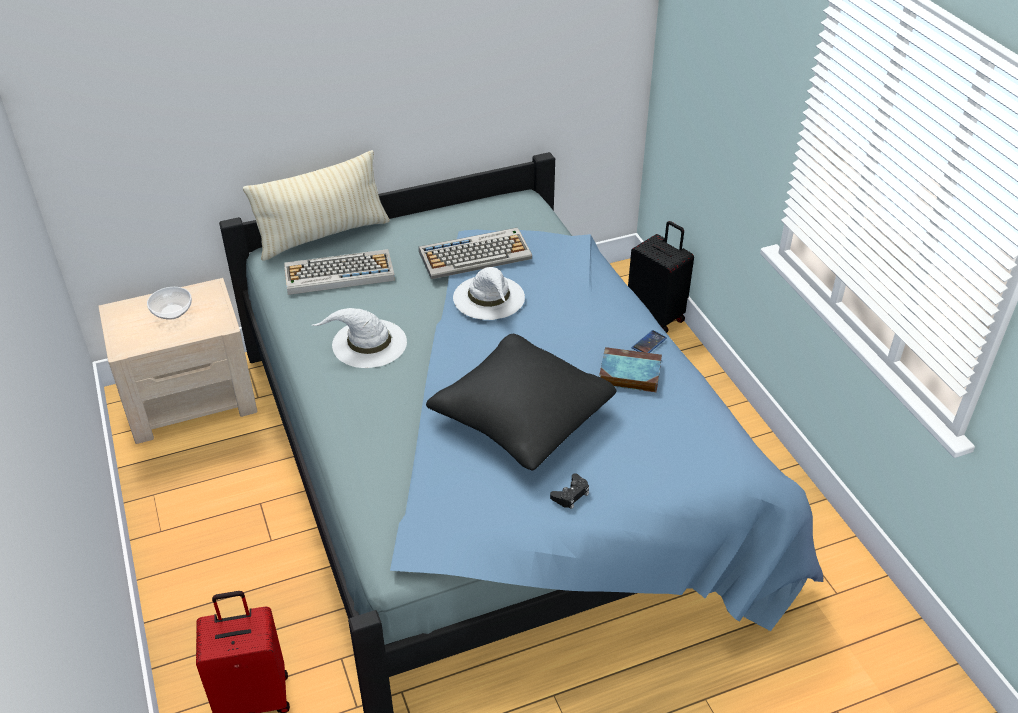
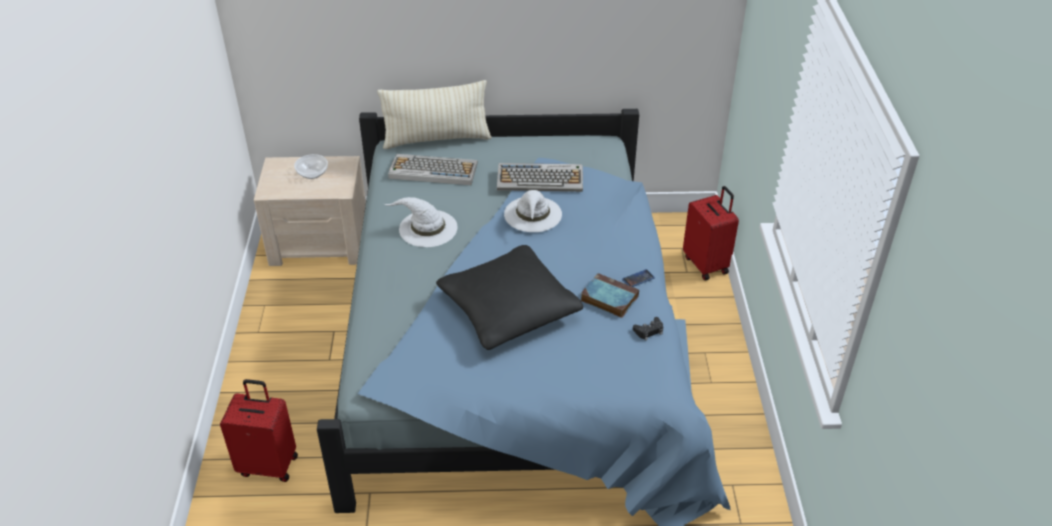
camera: 20 degrees right, 0 degrees up
black game controller [550,473,589,509] -> black game controller moved to [633,317,663,341]
black suitcase [628,221,694,333] -> red suitcase [683,186,739,280]

